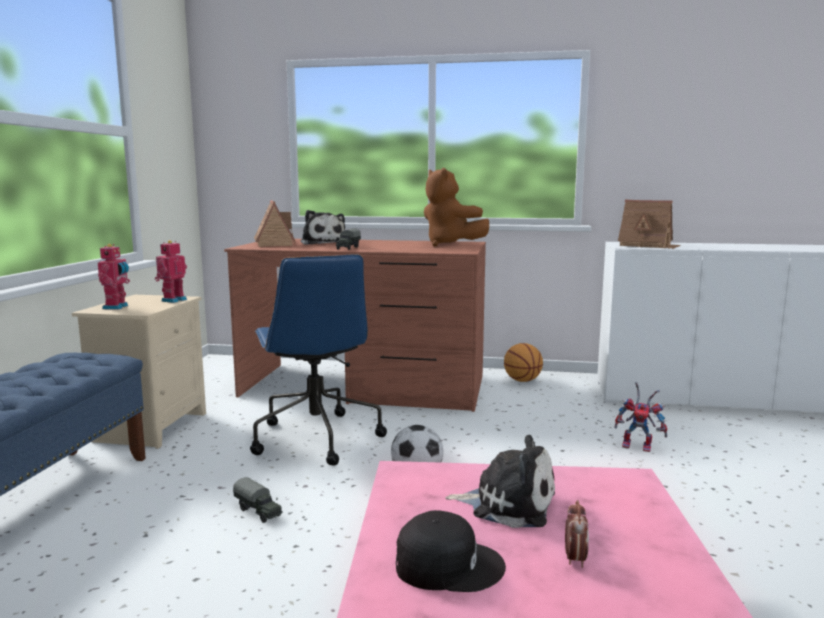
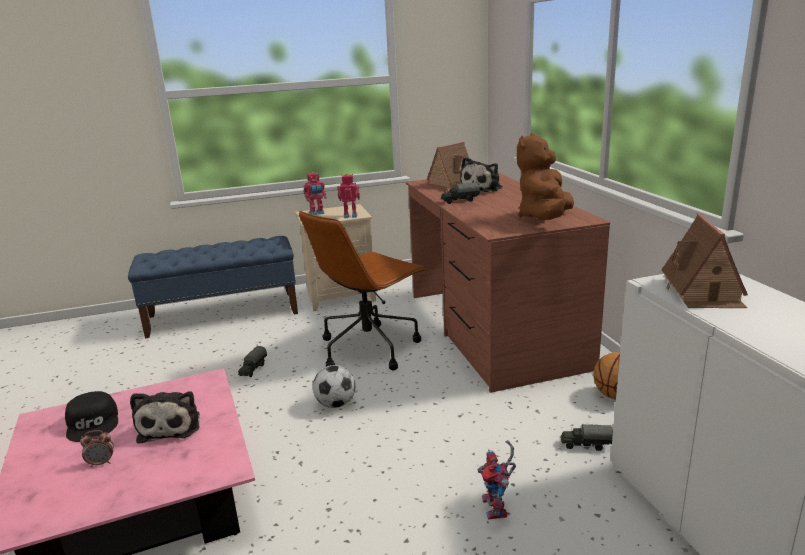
camera: 65 degrees right, 10 degrees up
blue office chair [250,254,387,466] -> brown office chair [299,211,428,371]
none -> toy truck [561,424,613,451]

